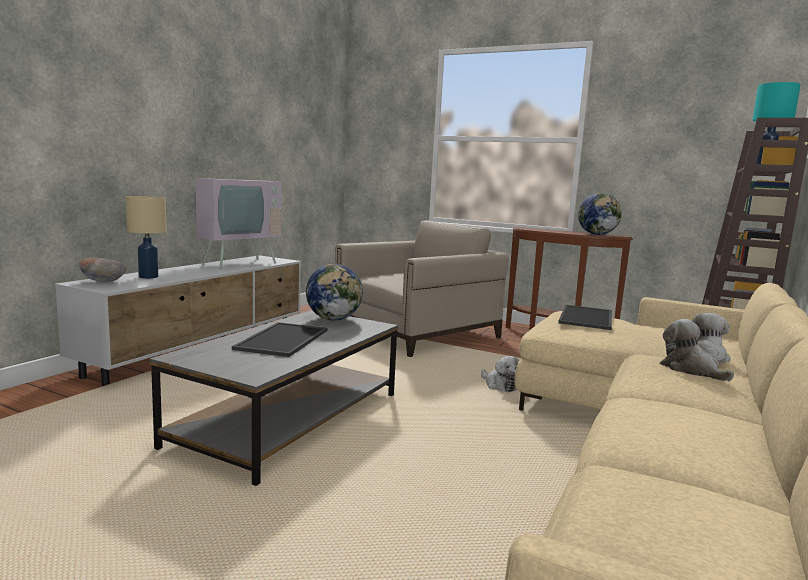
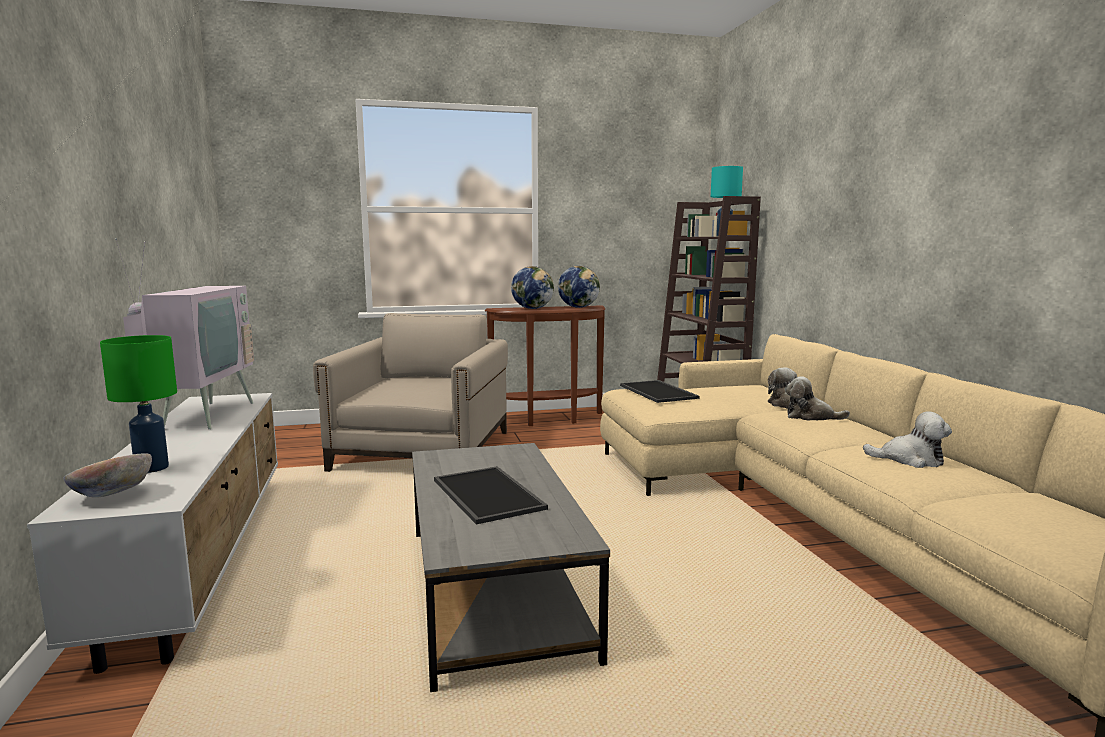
camera: 40 degrees left, 0 degrees up
beige table lamp [126,196,167,279] -> green table lamp [100,335,177,473]
globe [306,264,363,320] -> globe moved to [511,266,554,309]
plush toy [481,356,519,392] -> plush toy moved to [863,411,952,468]

